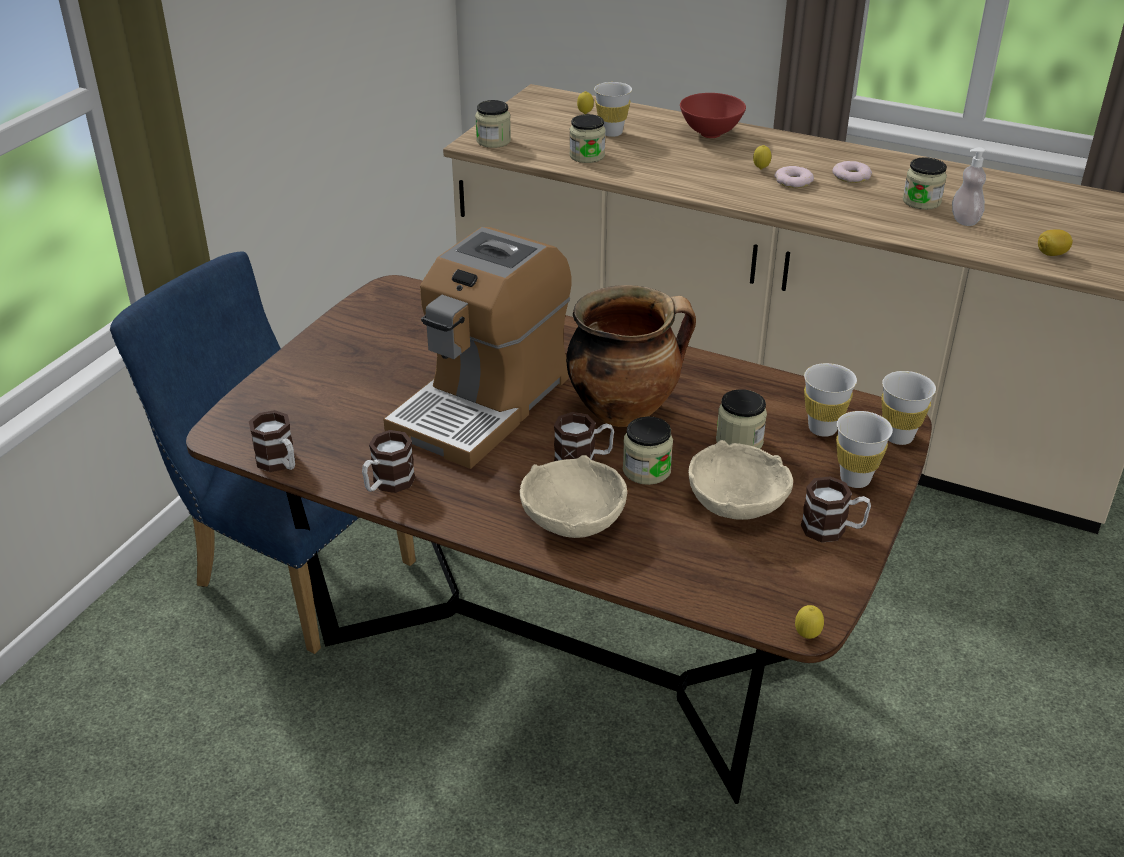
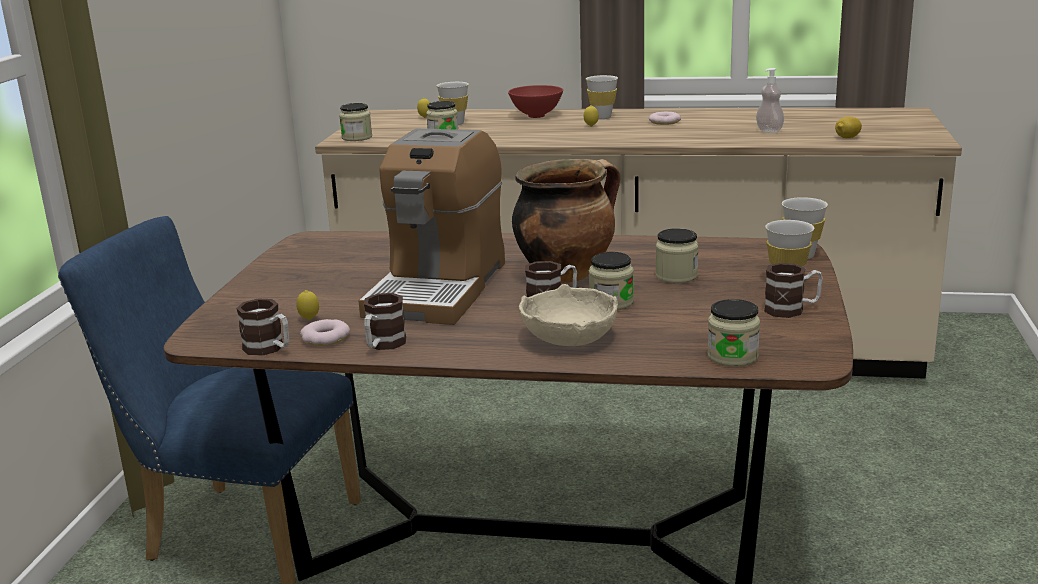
camera: 15 degrees left, 15 degrees down
beige bowl [688,440,793,520] -> none
donut [775,166,814,188] -> donut moved to [300,319,350,346]
lemon [795,605,824,639] -> lemon moved to [296,290,319,320]
white cup [804,363,857,437] -> white cup moved to [586,75,618,119]
jar [903,157,947,210] -> jar moved to [708,299,760,367]

